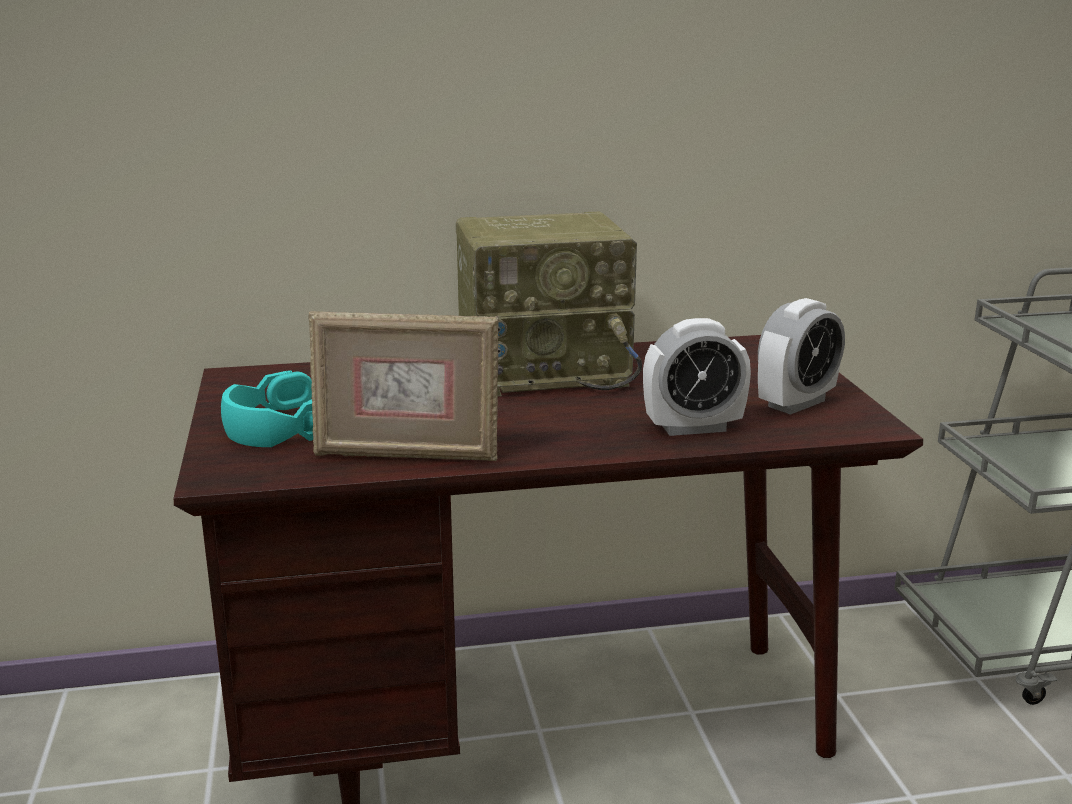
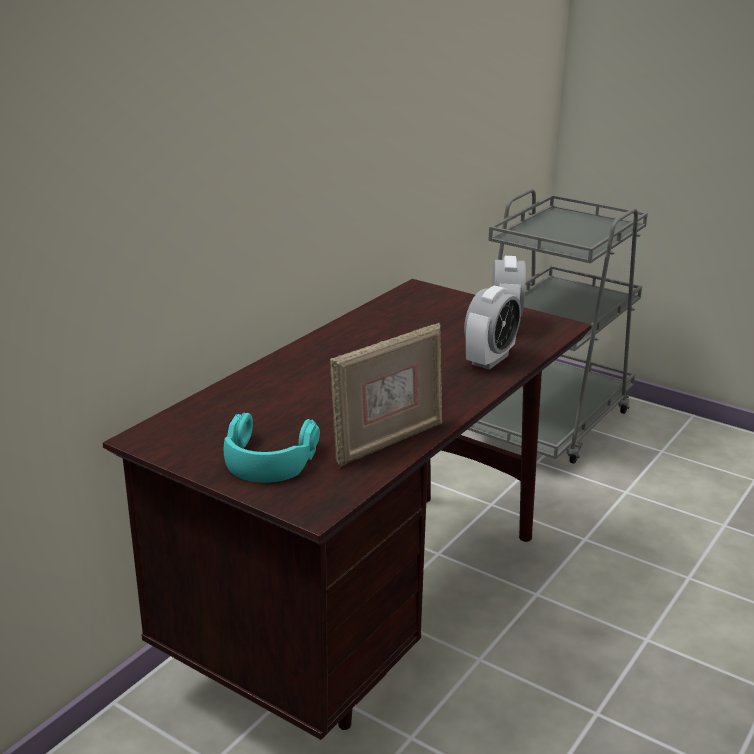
camera: 45 degrees left, 5 degrees up
radio [456,212,642,396] -> none

